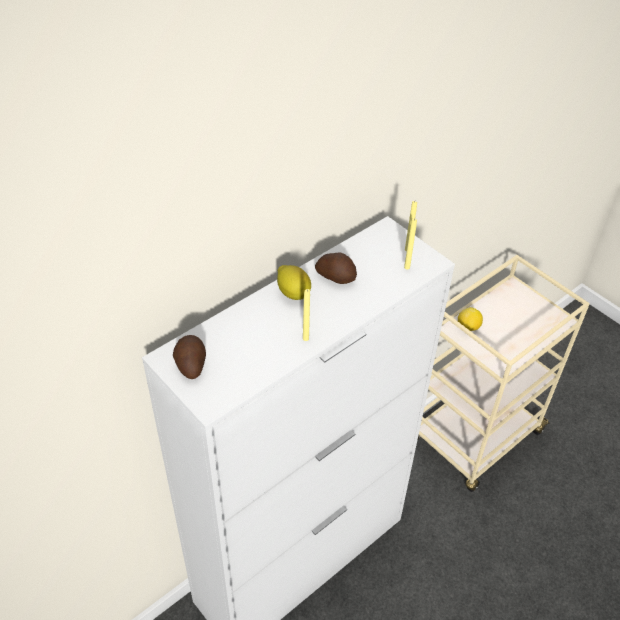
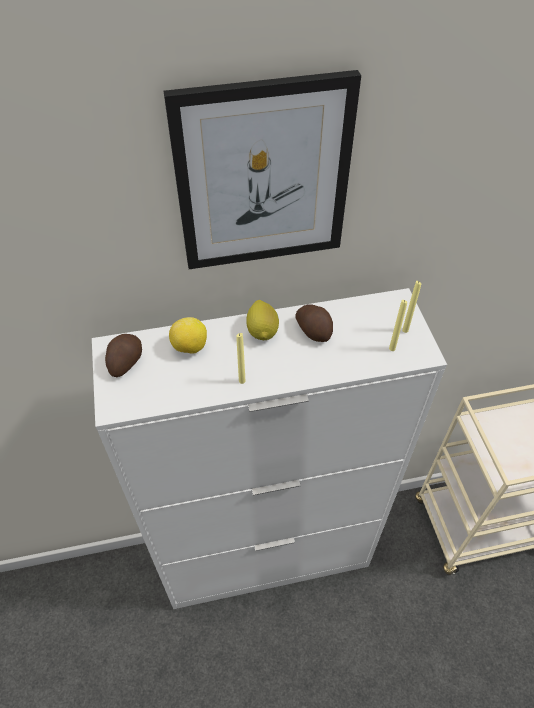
camera: 30 degrees right, 5 degrees up
lemon [458,307,483,331] -> lemon moved to [169,317,207,354]
none -> picture [164,70,361,269]

